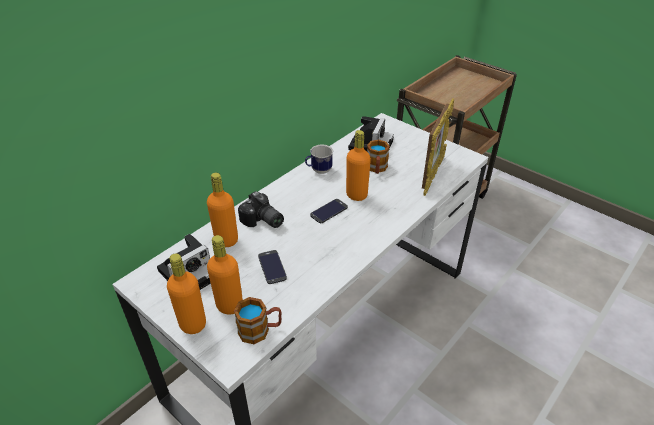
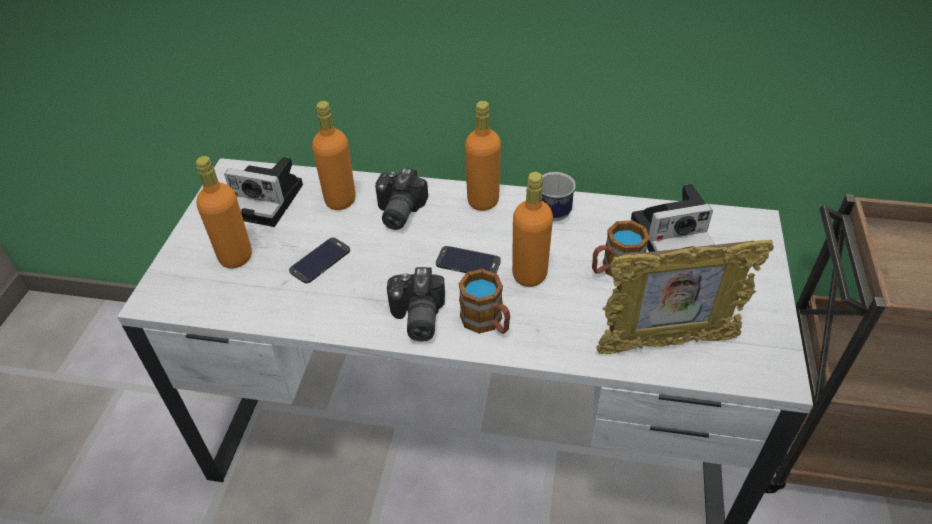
camera: 60 degrees right, 5 degrees up
orange bottle [167,253,206,334] -> orange bottle moved to [465,101,501,211]
mug [234,297,282,344] -> mug moved to [458,269,510,334]
none -> camera [387,267,445,342]

